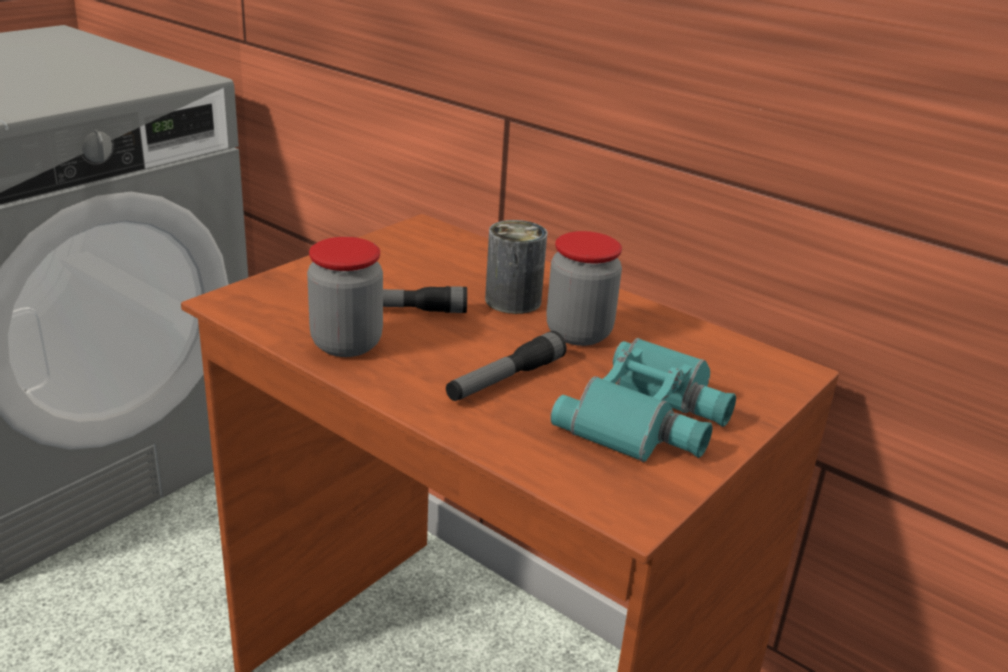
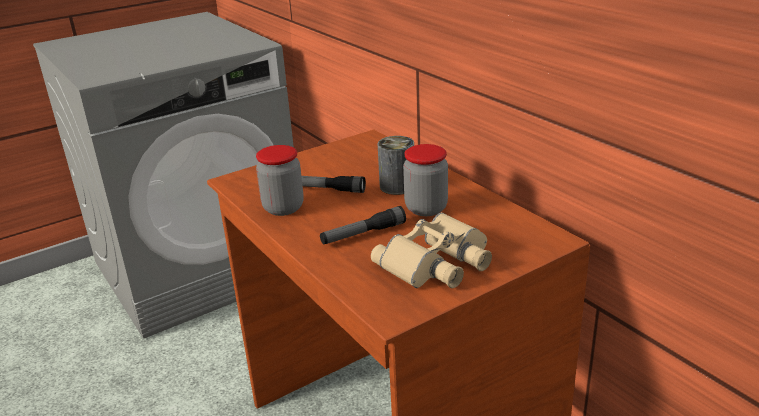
camera: 20 degrees right, 0 degrees up
turquoise binoculars [550,338,736,462] -> beige binoculars [371,213,492,288]

